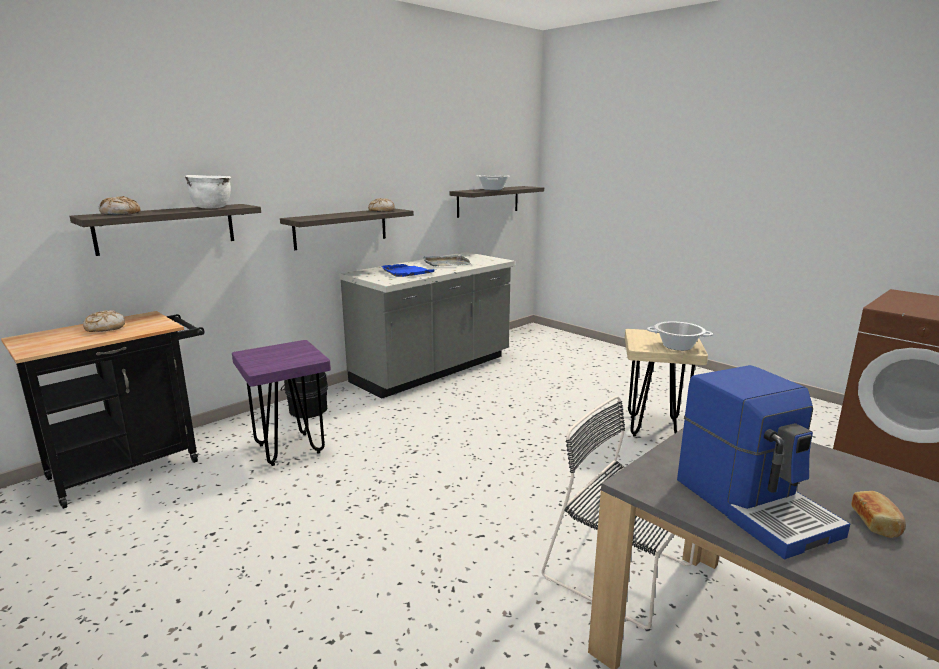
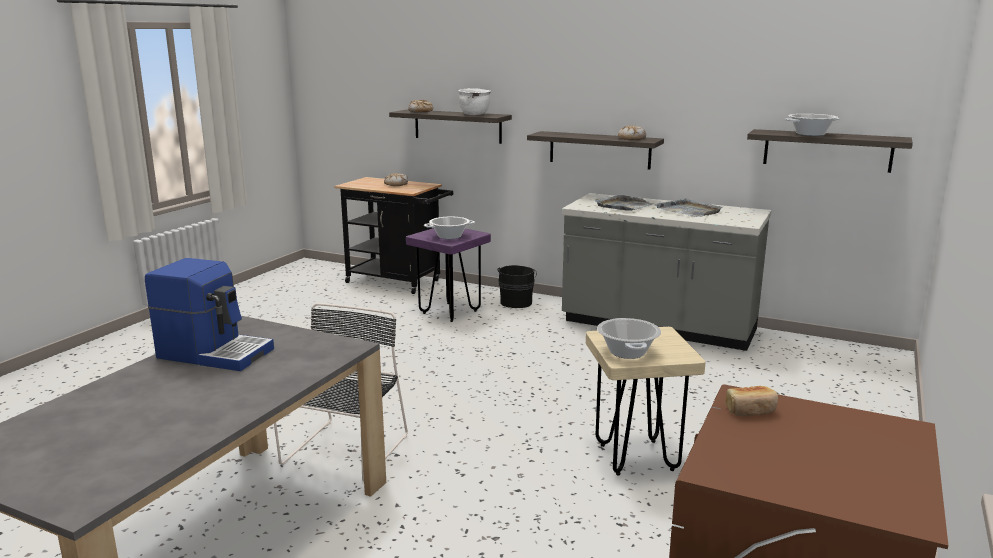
camera: 70 degrees right, 0 degrees up
blue tray [381,264,435,277] -> grey tray [596,195,653,211]
coffee machine [677,365,850,559] -> coffee machine turned 120 degrees counterclockwise [145,258,274,371]
bread [851,491,906,538] -> bread moved to [725,386,778,416]
none -> cooking pot [424,217,475,239]

